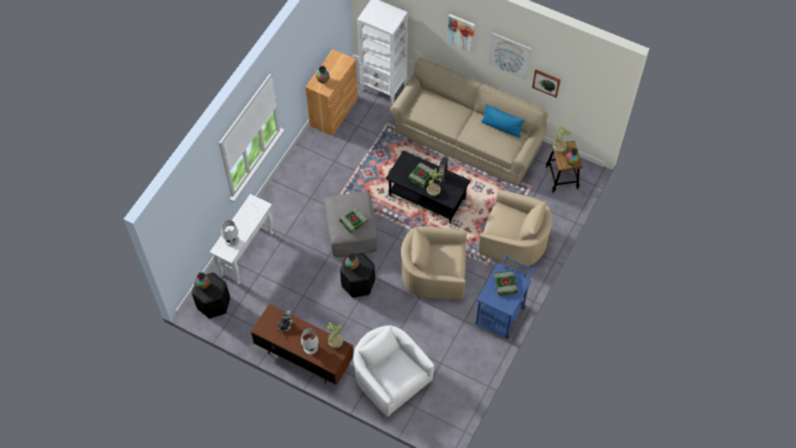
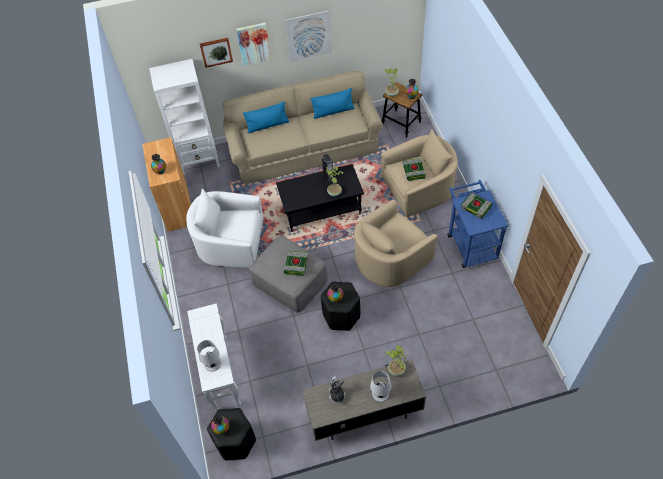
camera: 40 degrees left, 5 degrees down
brown tv stand [251,304,353,385] -> grey tv stand [302,359,426,441]
white armchair [353,325,434,417] -> white armchair moved to [186,189,263,268]
book [408,163,434,188] -> book moved to [403,158,426,181]
picture [532,70,561,98] -> picture moved to [200,38,233,68]
none -> blue pillow [243,101,289,133]

